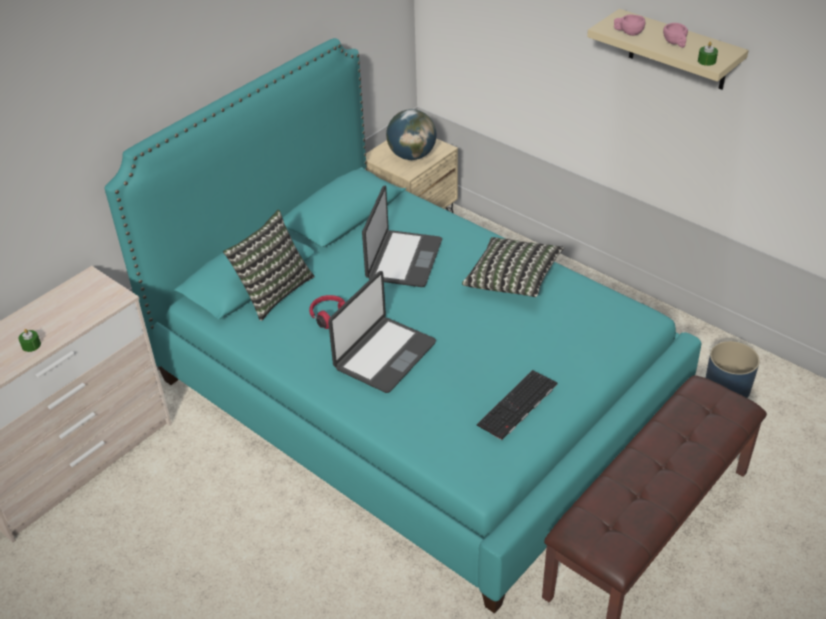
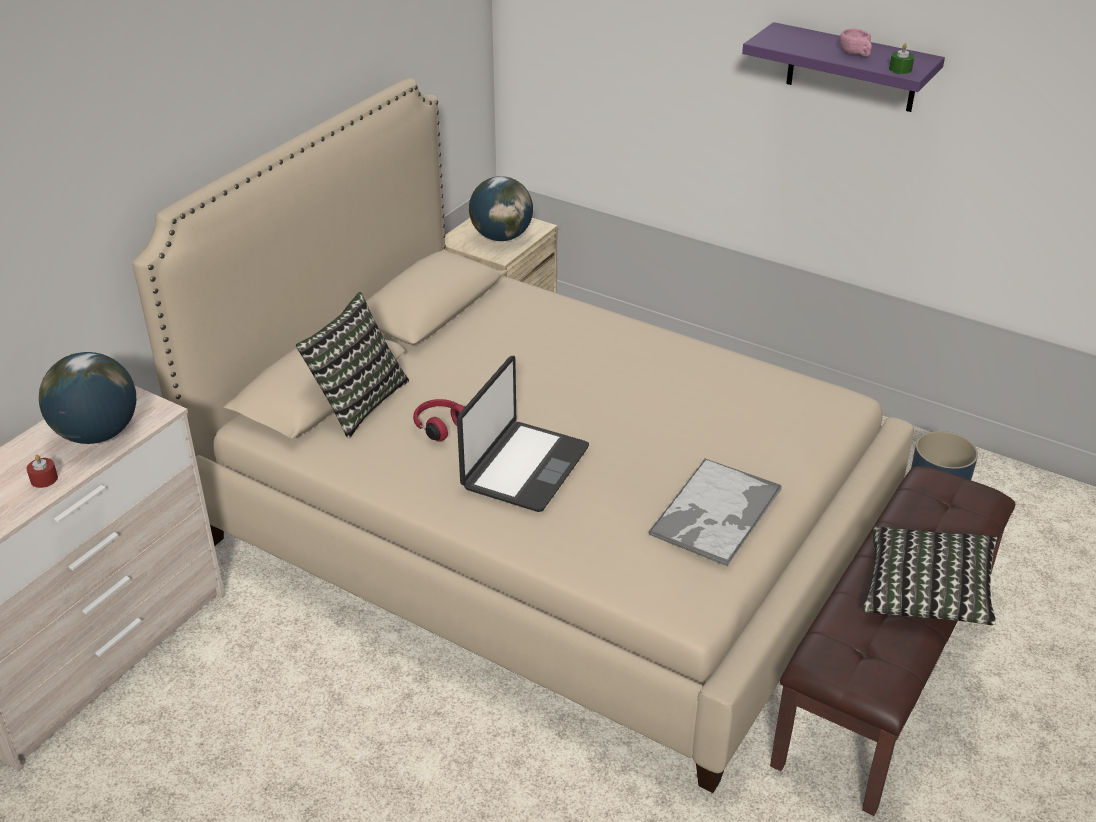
camera: 10 degrees left, 5 degrees down
green candle [19,329,41,352] -> red candle [26,455,58,488]
turquoise bed [105,38,701,614] -> beige bed [132,78,914,793]
laptop [362,186,442,287] -> none
pillow [462,237,564,297] -> pillow moved to [863,527,997,625]
keyboard [477,370,558,440] -> tray [648,458,782,566]
beige shelf [587,9,749,90] -> purple shelf [742,22,945,112]
pink cup [614,14,645,36] -> none
none -> globe [39,352,136,444]

